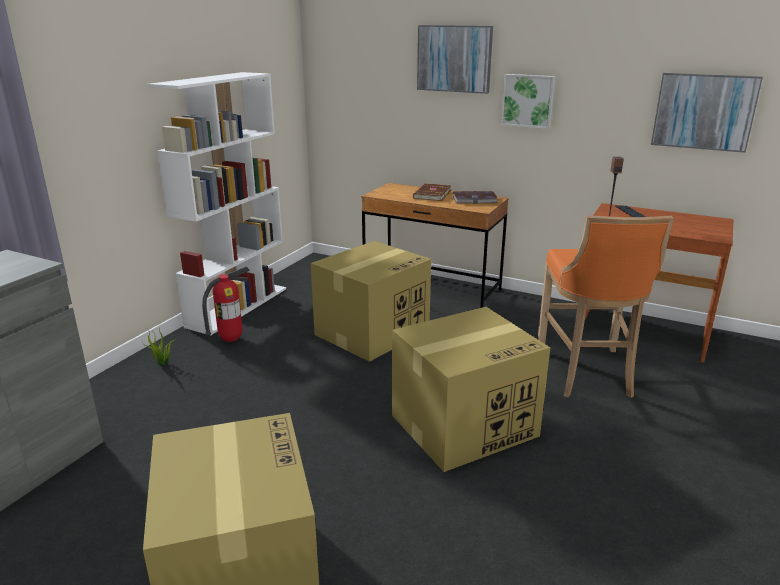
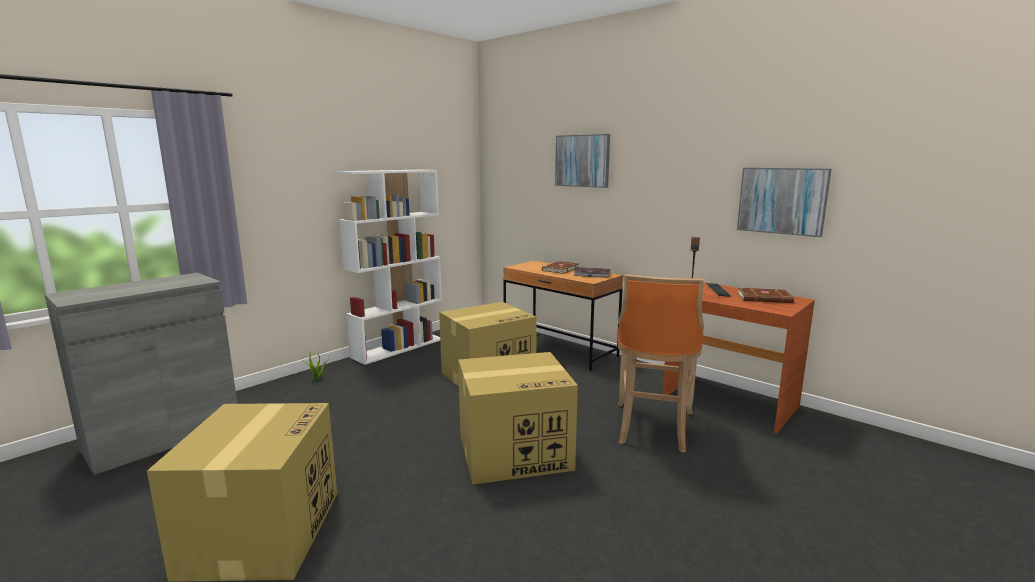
camera: 15 degrees right, 10 degrees down
fire extinguisher [202,266,250,342] -> none
picture [501,74,555,129] -> none
none -> brown book [738,288,794,303]

